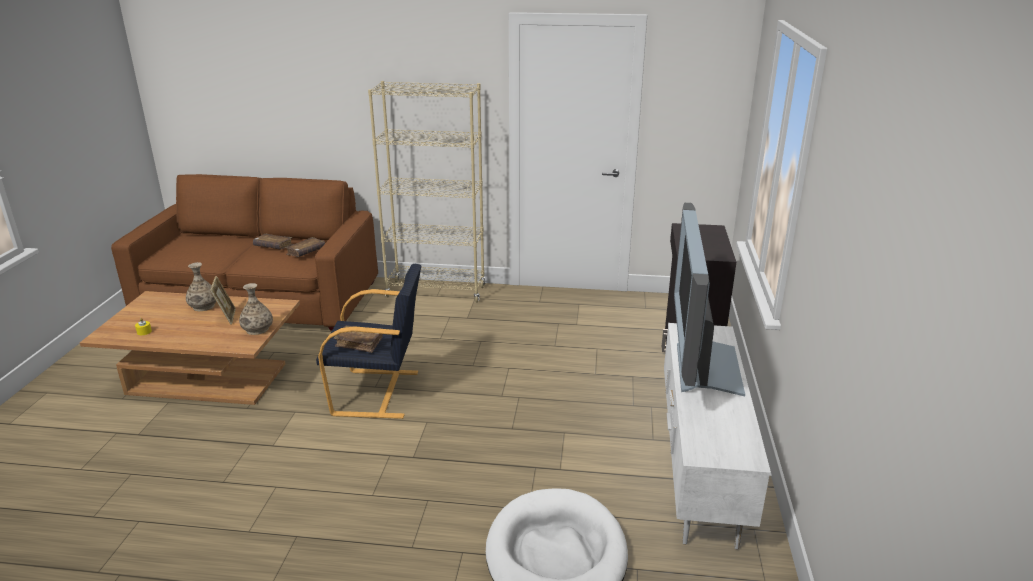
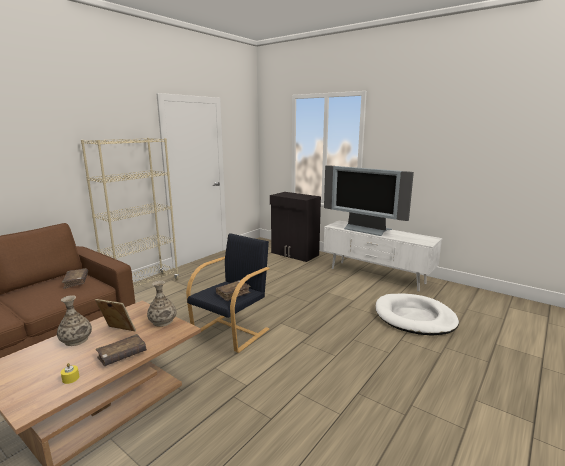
camera: 60 degrees left, 10 degrees down
brown book [253,234,293,250] -> brown book moved to [95,334,147,366]

